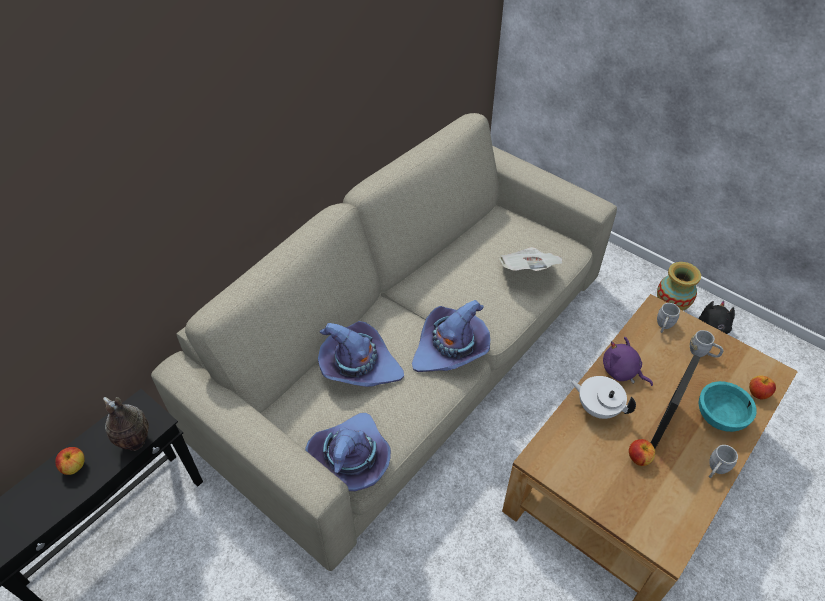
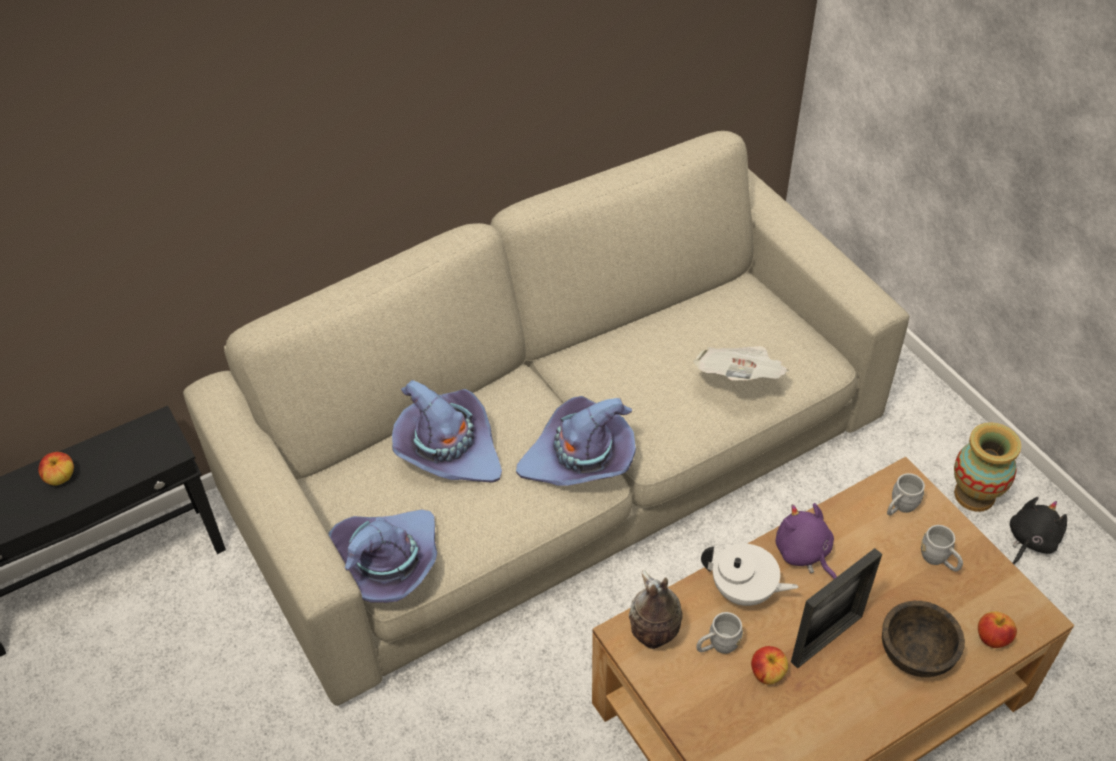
camera: 20 degrees right, 0 degrees up
vase [103,397,149,451] -> vase moved to [629,570,683,649]
white teapot [569,376,636,419] -> white teapot turned 150 degrees clockwise [701,544,798,606]
turquoise bowl [699,381,757,432] -> brown bowl [882,601,965,677]
grey mug [709,445,738,478] -> grey mug moved to [696,612,743,654]

